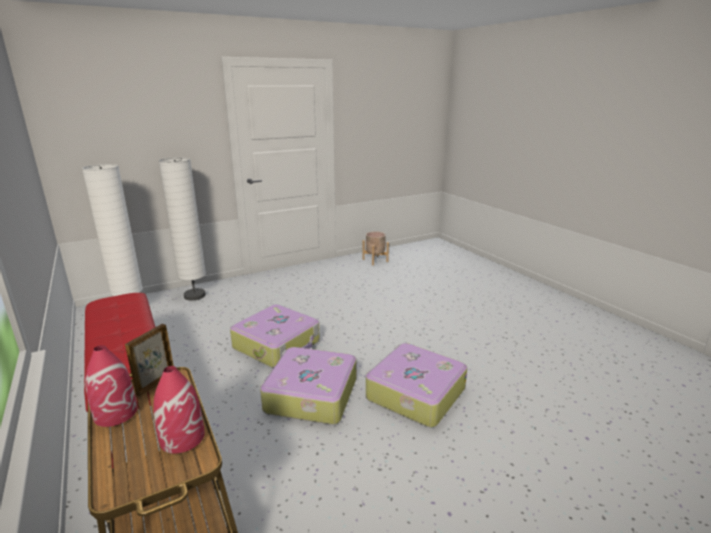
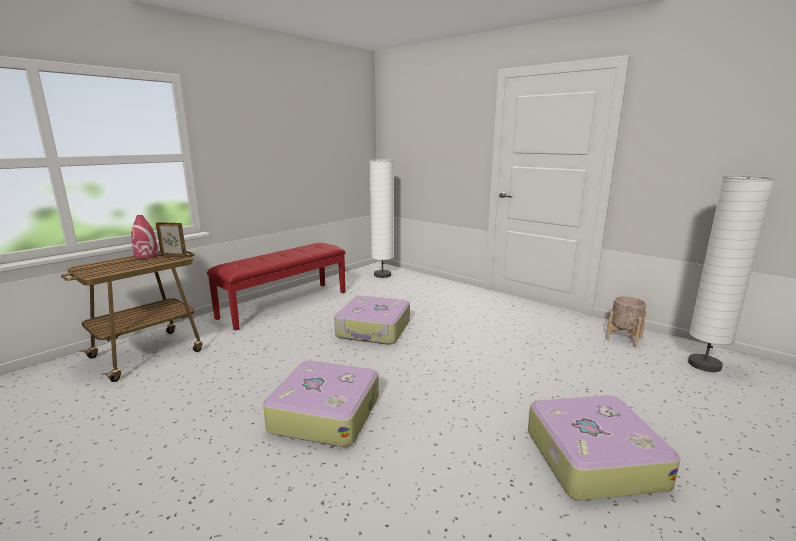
camera: 70 degrees right, 5 degrees down
red vase [154,366,205,453] -> none
white floor lamp [159,157,206,300] -> white floor lamp moved to [688,175,775,372]
suitcase [260,347,356,424] -> suitcase moved to [528,395,681,500]

